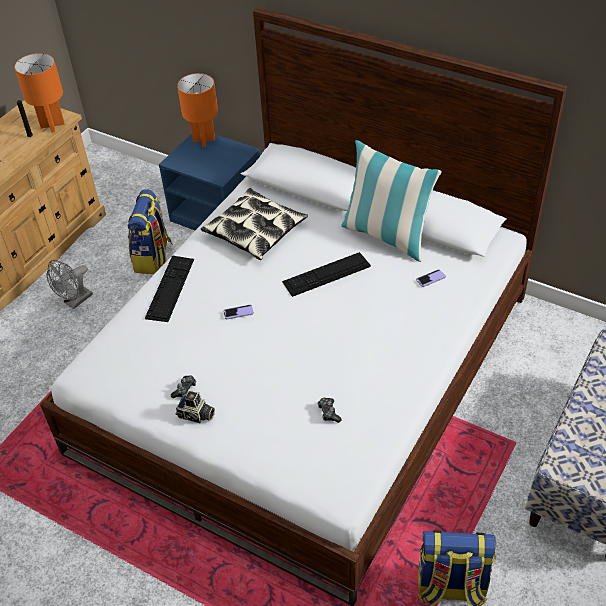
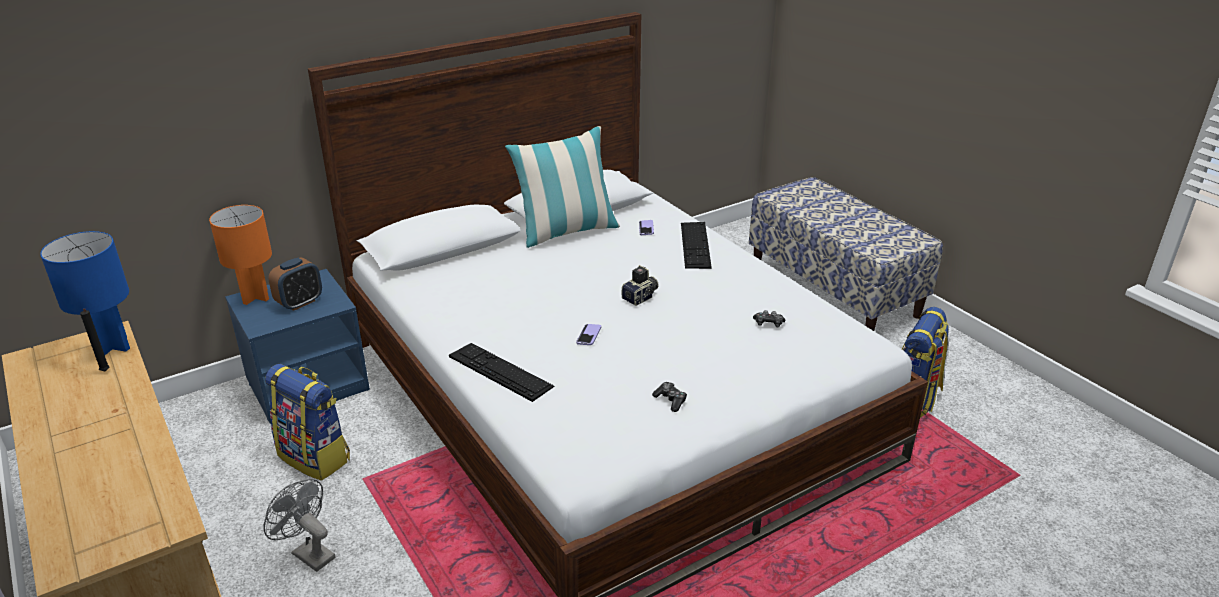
camera: 65 degrees left, 15 degrees down
orange table lamp [14,53,65,133] -> blue table lamp [40,231,130,355]
grey fan [47,260,93,309] -> grey fan turned 150 degrees clockwise [264,479,335,572]
camera [175,391,215,423] -> camera moved to [622,265,659,306]
pillow [201,188,308,260] -> none
keyboard [282,252,371,297] -> keyboard moved to [681,222,711,269]
none -> alarm clock [269,257,322,311]

